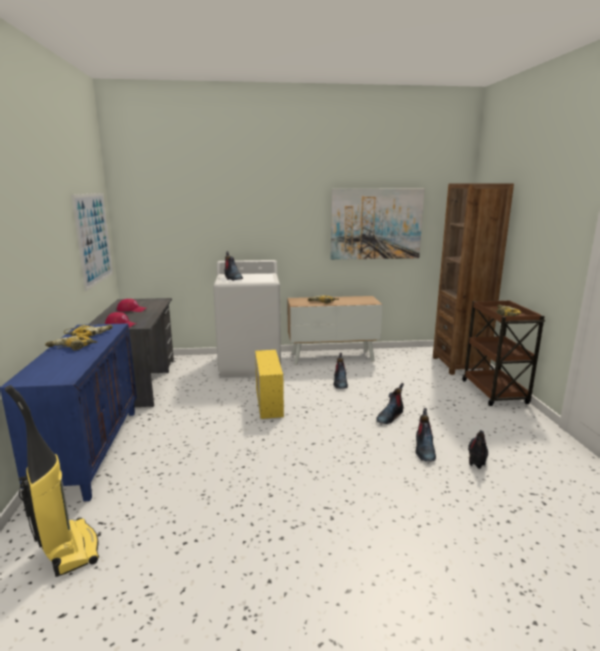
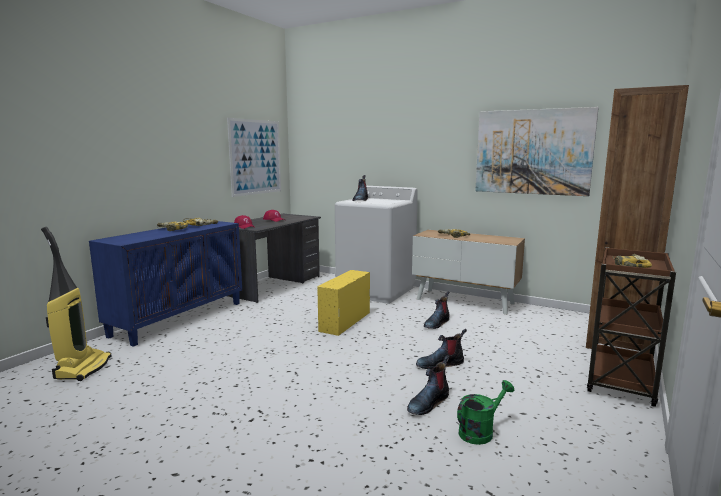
camera: 35 degrees right, 5 degrees down
boot [468,430,488,469] -> green watering can [457,380,514,445]

